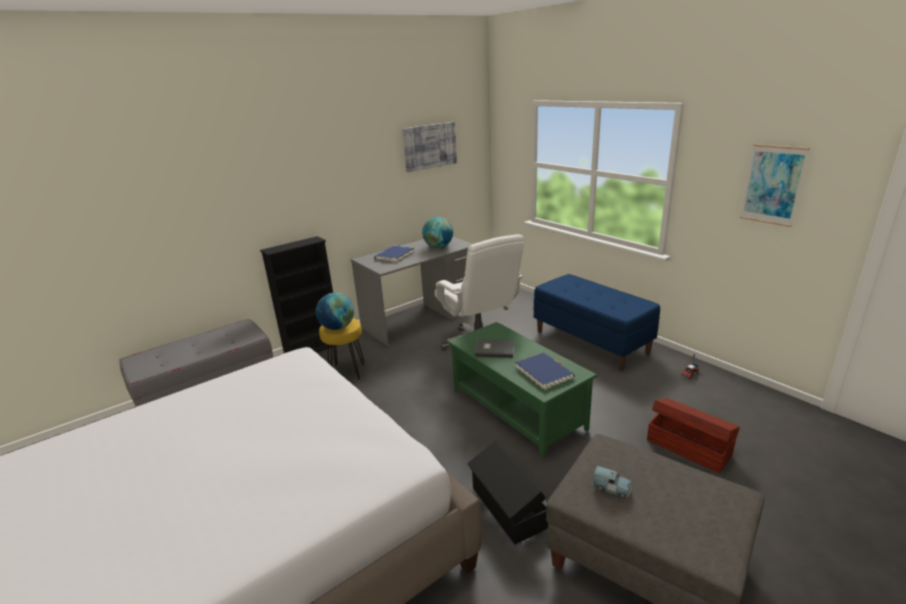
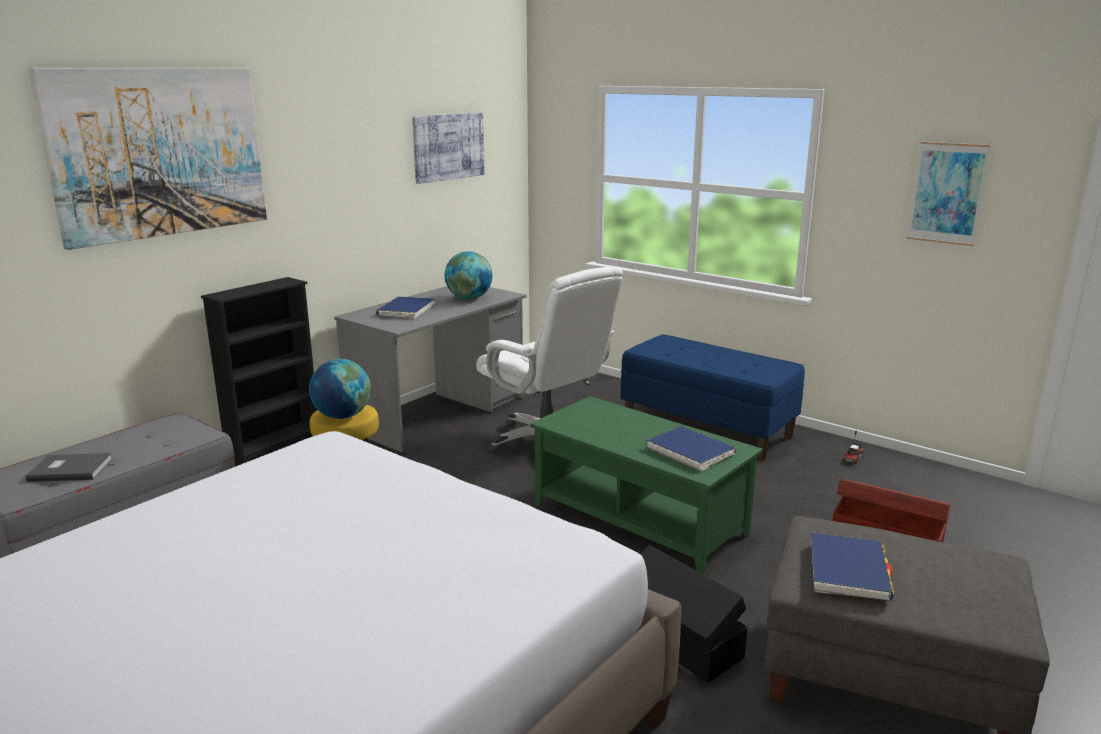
camera: 15 degrees left, 5 degrees down
grey book [475,339,514,358] -> grey book moved to [26,453,112,482]
blue toy car [592,466,631,498] -> blue book [811,532,894,601]
none -> picture [28,68,267,250]

